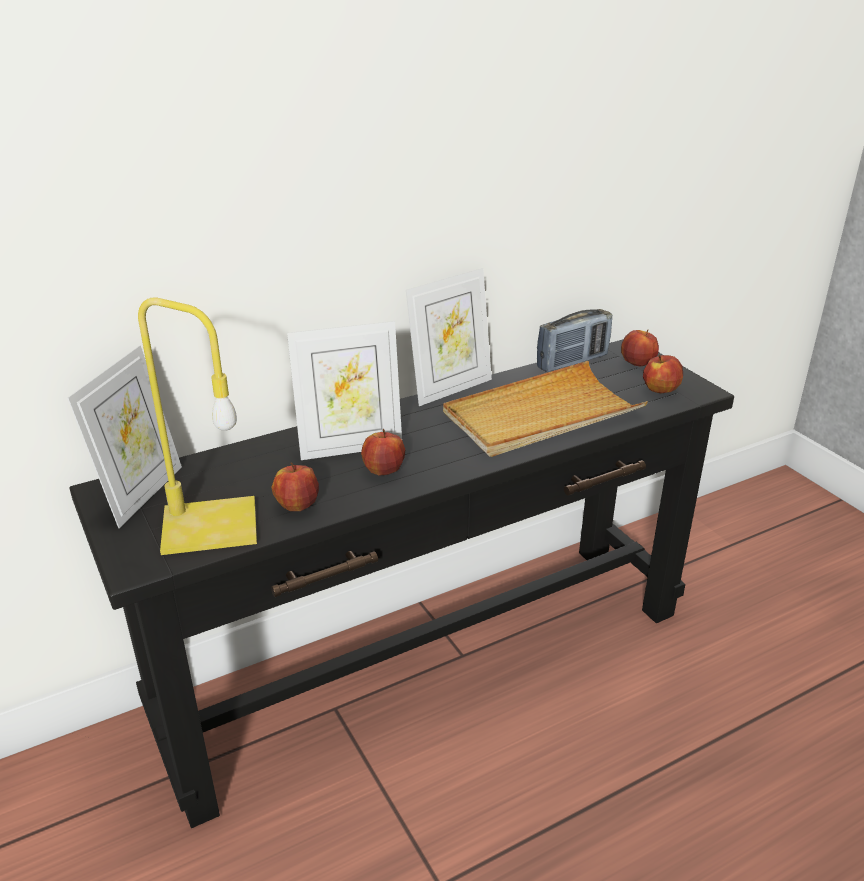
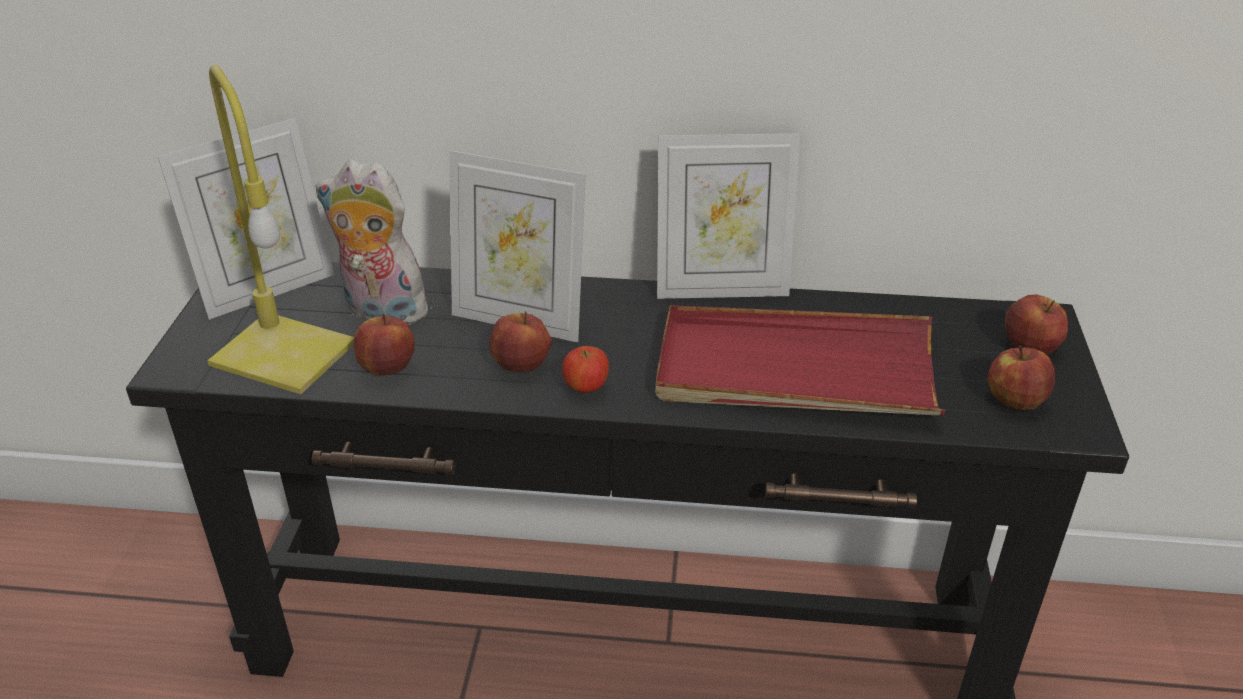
camera: 35 degrees right, 5 degrees up
beige tray [443,361,648,457] -> red tray [655,305,945,416]
radio [537,309,612,372] -> none
none -> plush toy [315,160,432,326]
none -> apple [562,346,609,393]

